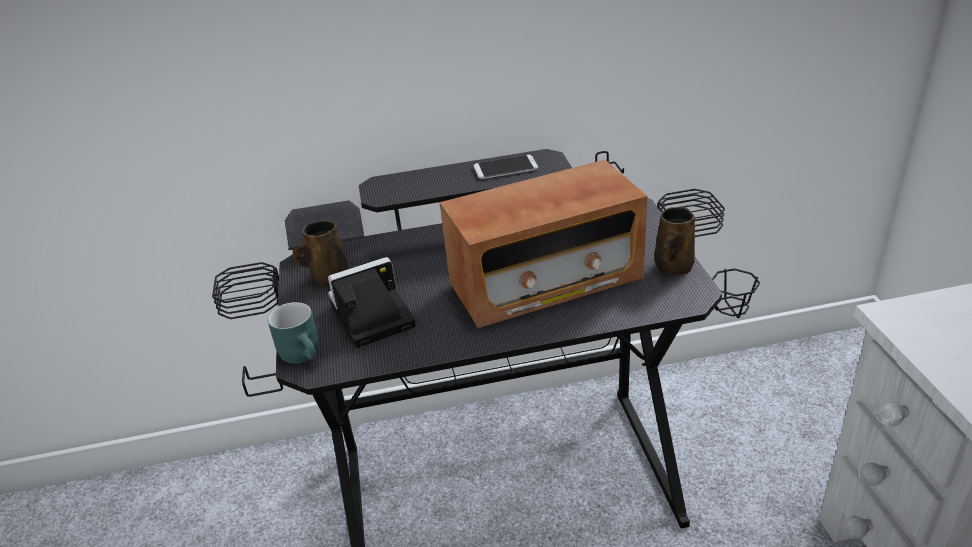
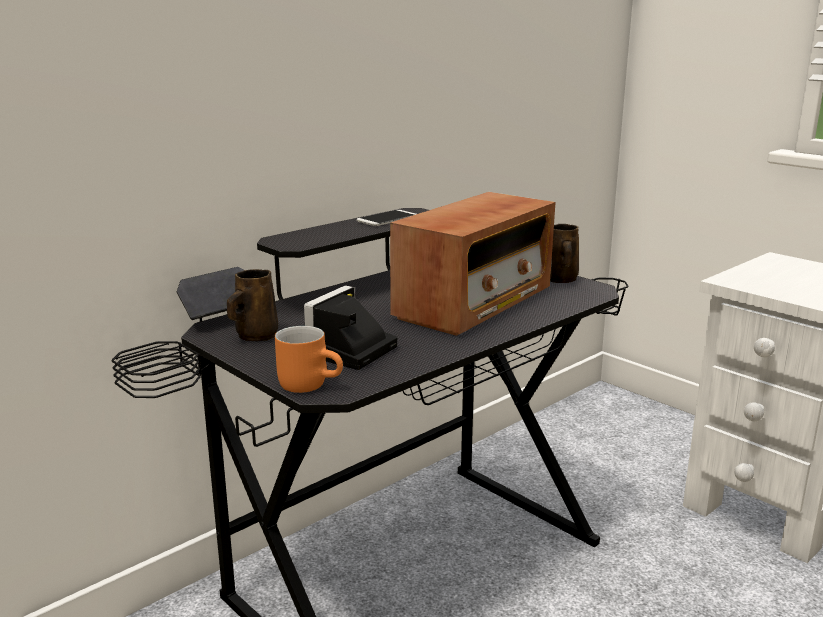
camera: 35 degrees left, 15 degrees down
turquoise mug [268,302,319,364] -> orange mug [275,326,343,393]

